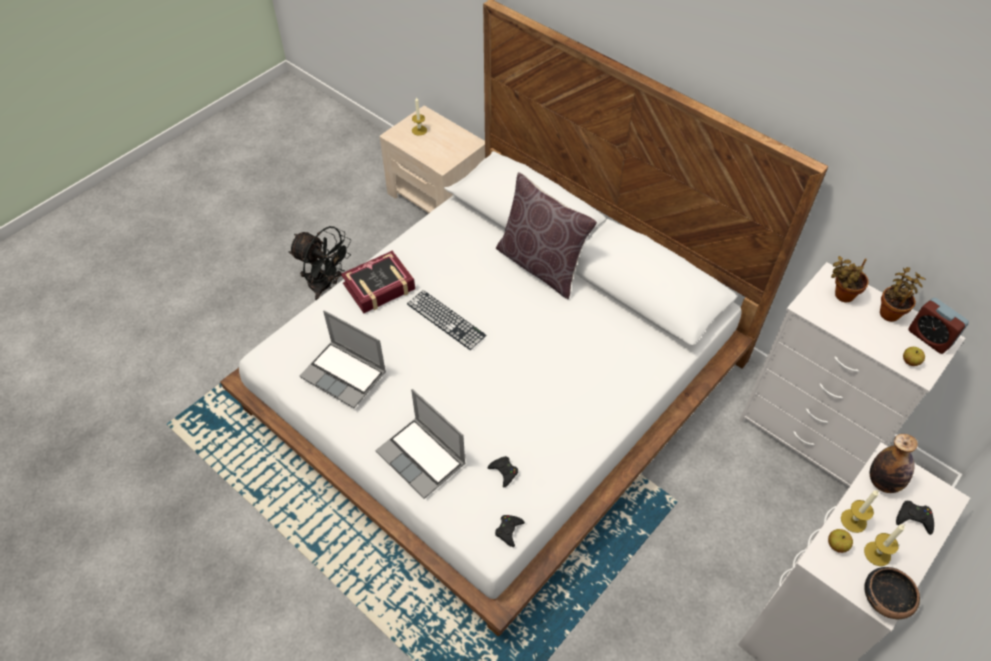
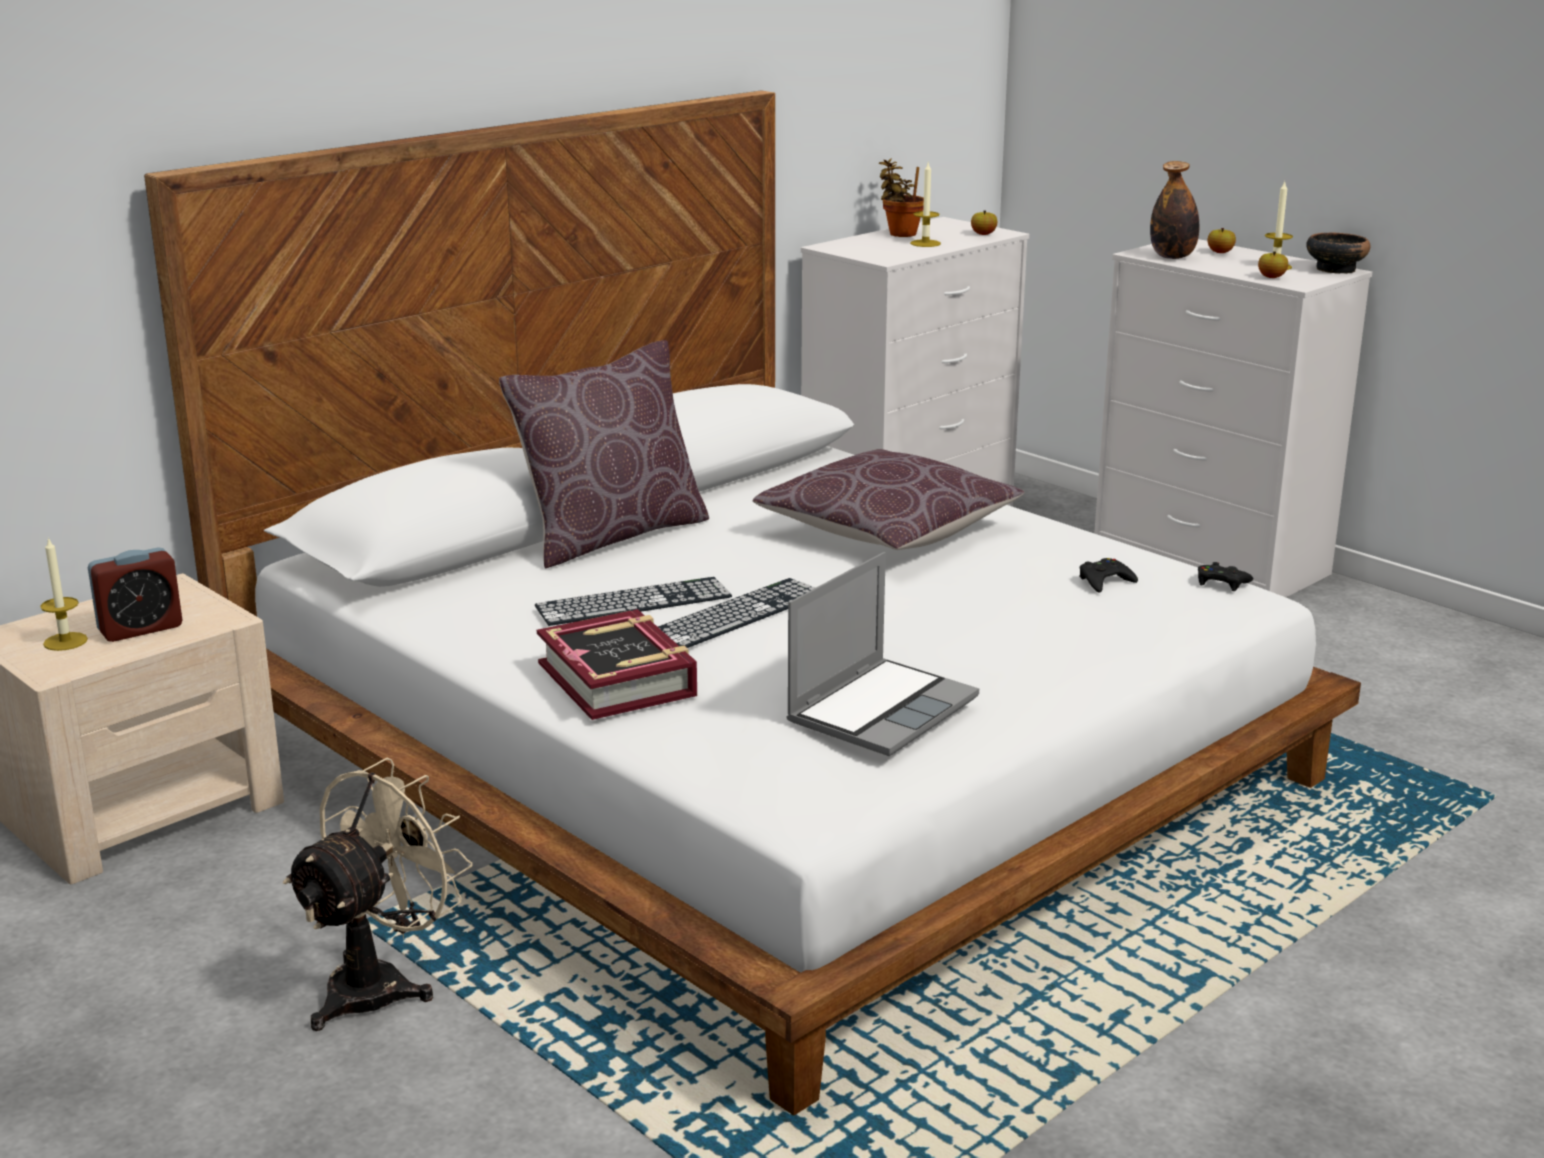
camera: 85 degrees left, 30 degrees down
black fan [288,226,351,300] -> beige fan [283,758,472,1031]
laptop [376,389,466,499] -> none
potted plant [831,256,869,302] -> none
candle [841,490,879,533] -> candle moved to [910,163,941,247]
black game controller [896,501,934,535] -> apple [1208,228,1236,253]
alarm clock [909,298,969,354] -> alarm clock moved to [88,547,183,642]
none -> keyboard [535,577,732,626]
none -> brown pillow [753,449,1025,550]

